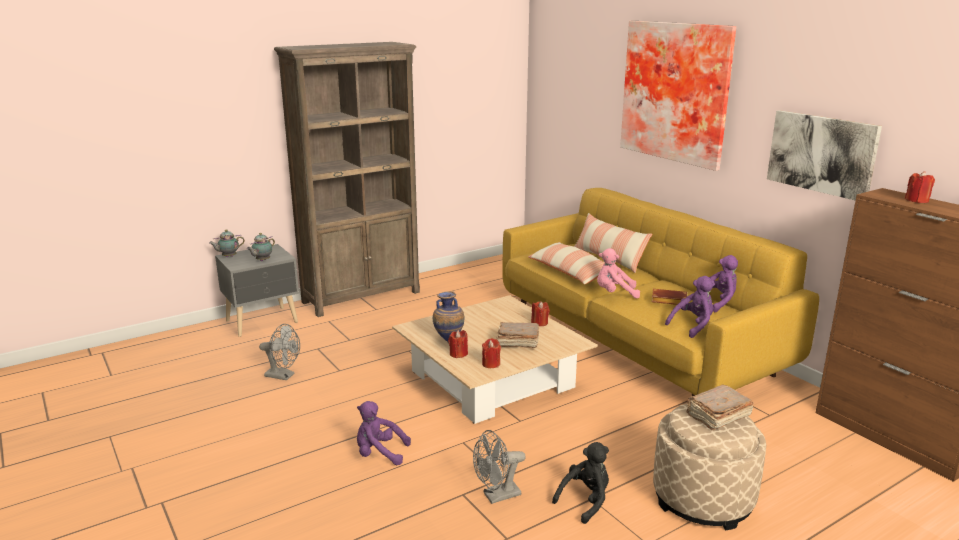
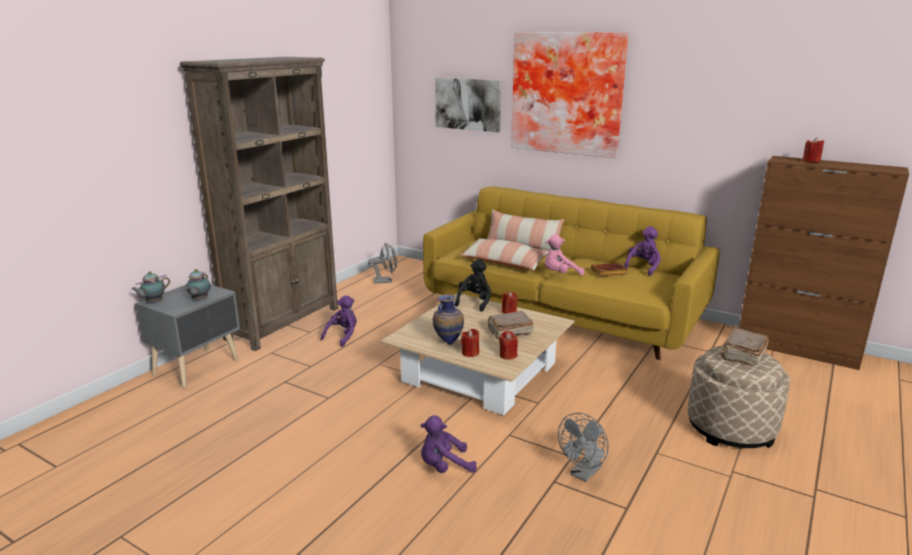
camera: 25 degrees left, 0 degrees up
grey fan [259,324,300,380] -> grey fan moved to [368,243,397,284]
black plush toy [552,442,609,524] -> black plush toy moved to [455,259,491,312]
purple plush toy [665,276,715,338] -> purple plush toy moved to [321,295,357,347]
picture [767,110,882,201] -> picture moved to [435,78,501,132]

